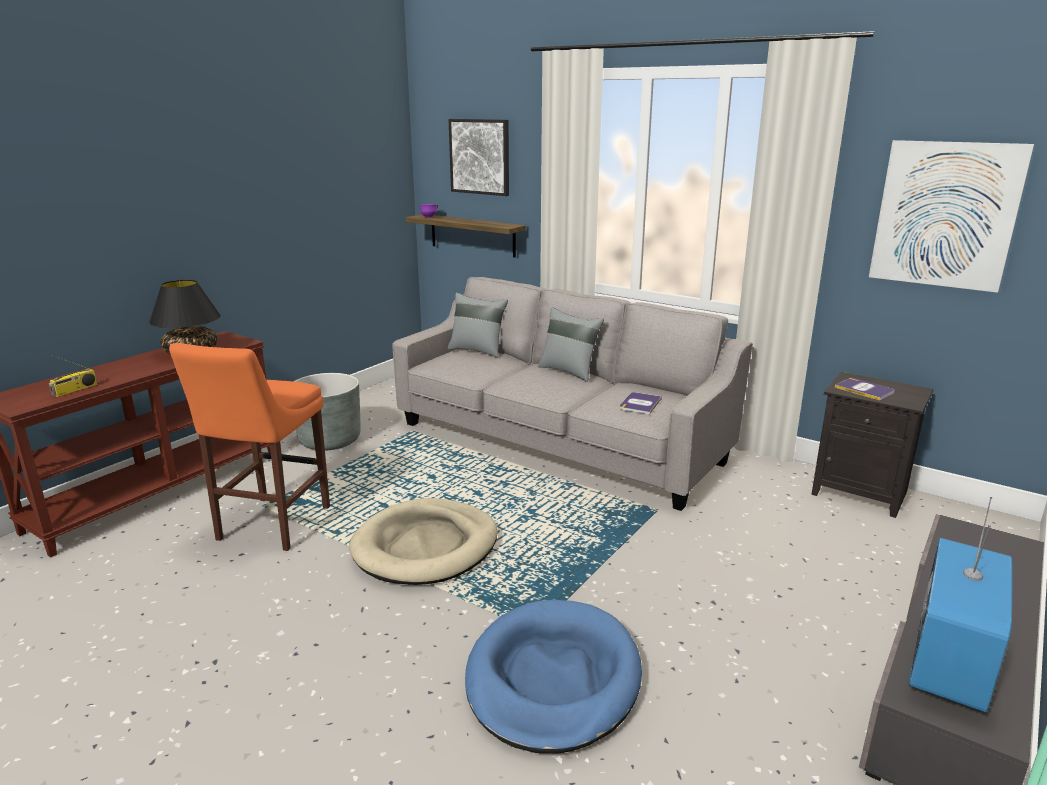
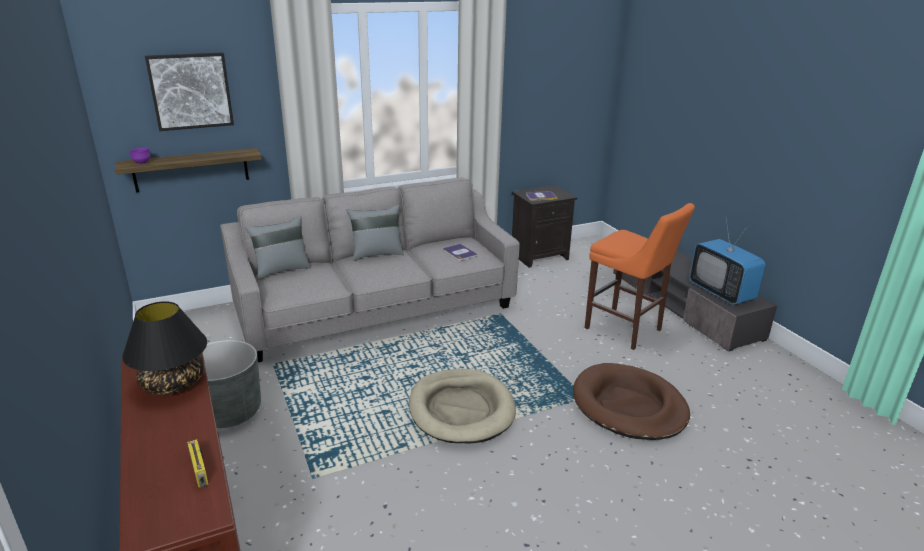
camera: 60 degrees left, 5 degrees up
orange stool [169,343,330,551] -> orange stool moved to [585,203,695,350]
blue dog bed [465,600,642,753] -> brown dog bed [573,363,690,440]
picture [869,140,1034,293] -> none

